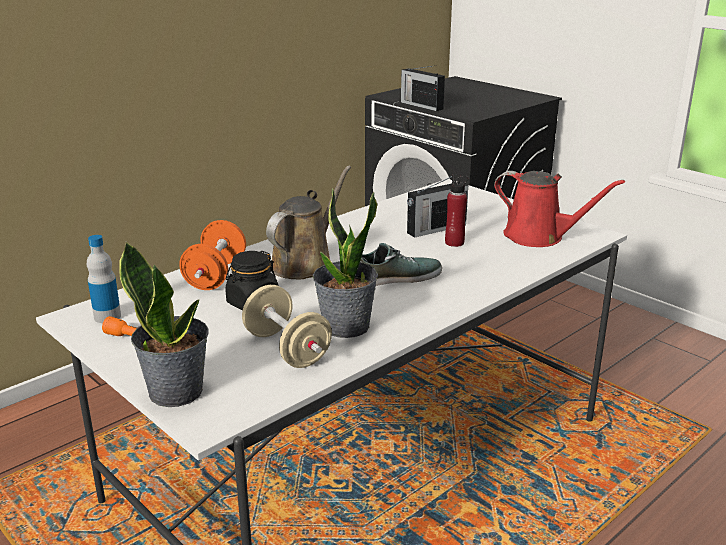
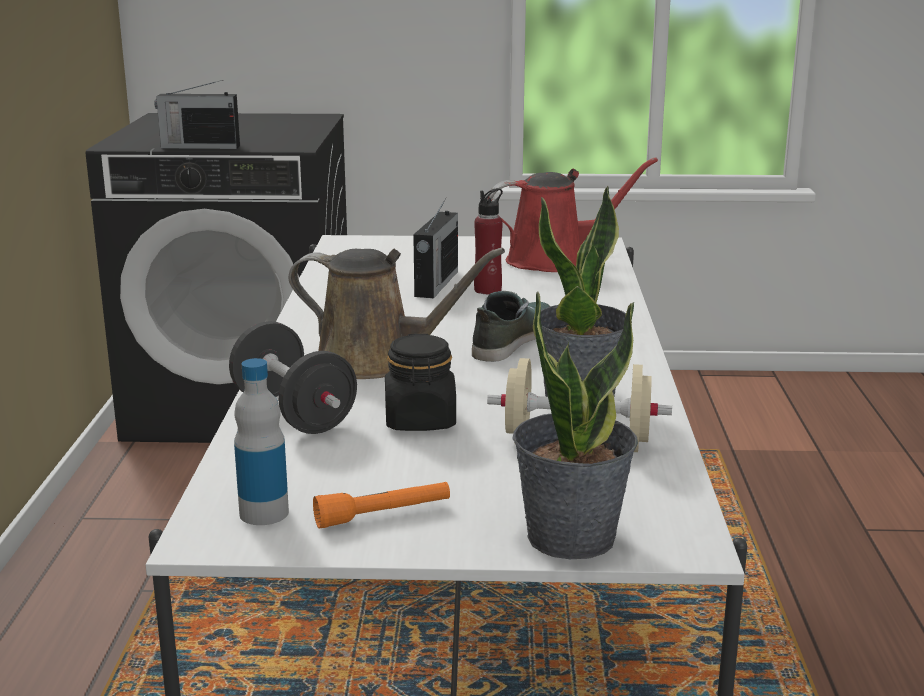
camera: 45 degrees left, 5 degrees down
orange dumbbell [179,220,246,290] -> black dumbbell [229,321,357,434]
brown watering can [266,166,351,280] -> brown watering can turned 120 degrees clockwise [289,248,505,379]

